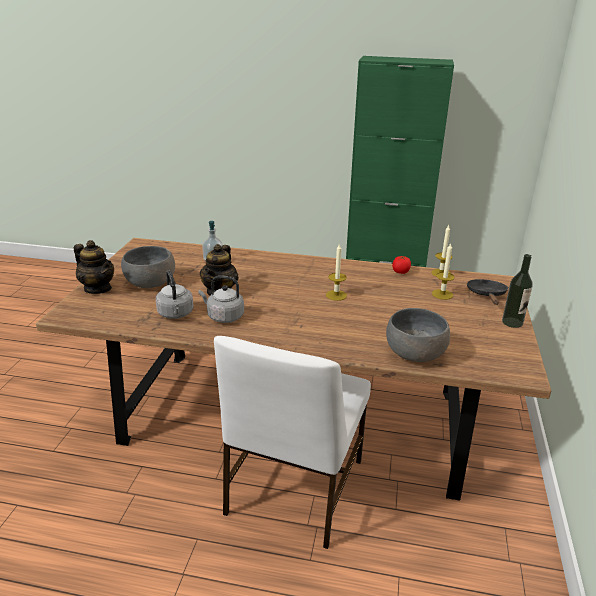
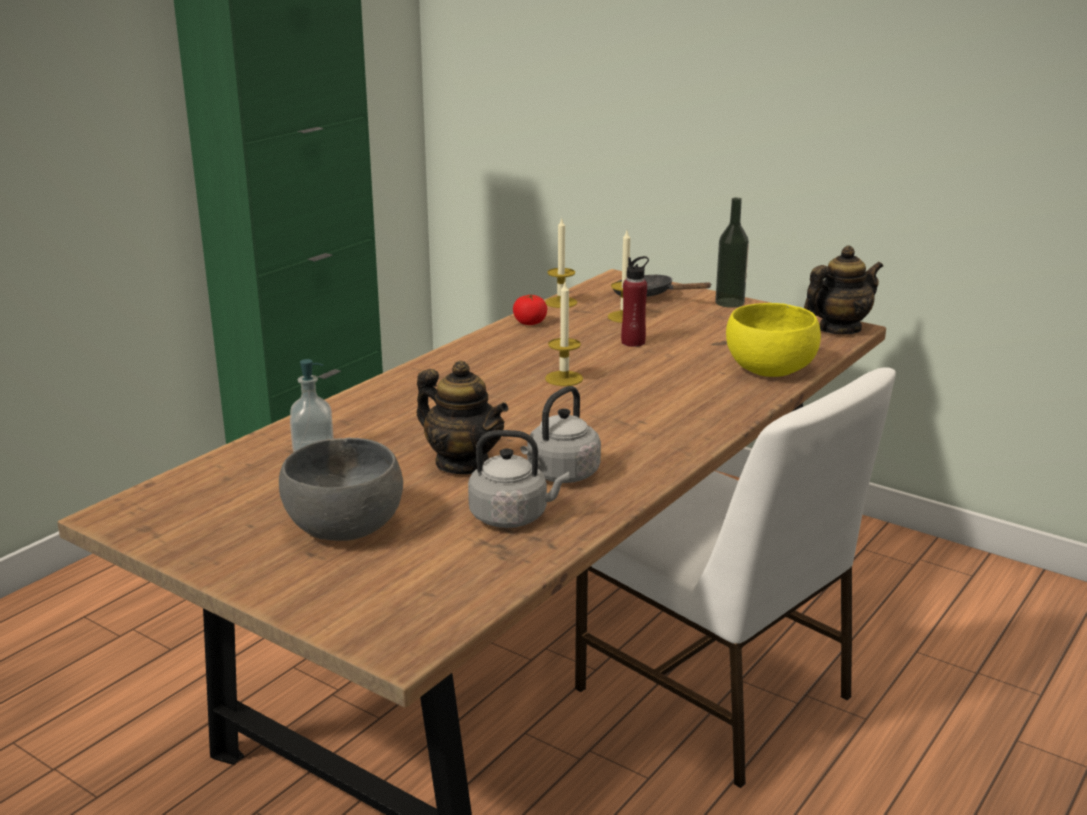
camera: 65 degrees left, 5 degrees down
teapot [74,240,114,294] -> teapot moved to [804,246,883,334]
grey bowl [386,308,450,362] -> yellow bowl [726,303,821,377]
none -> red bottle [621,256,649,347]

